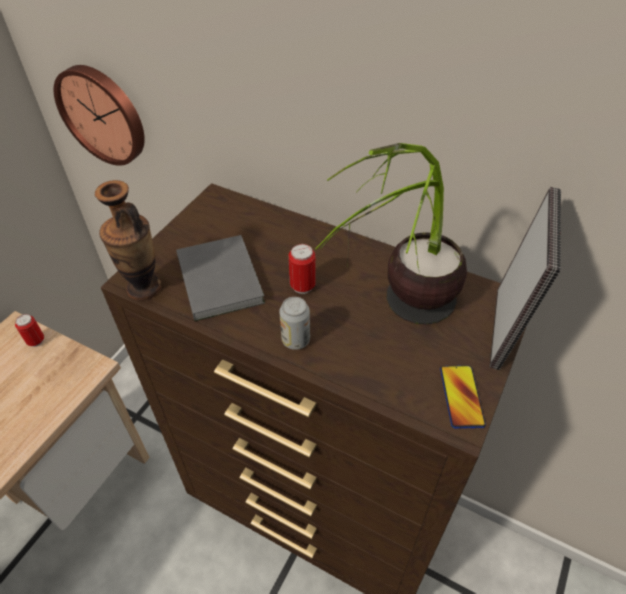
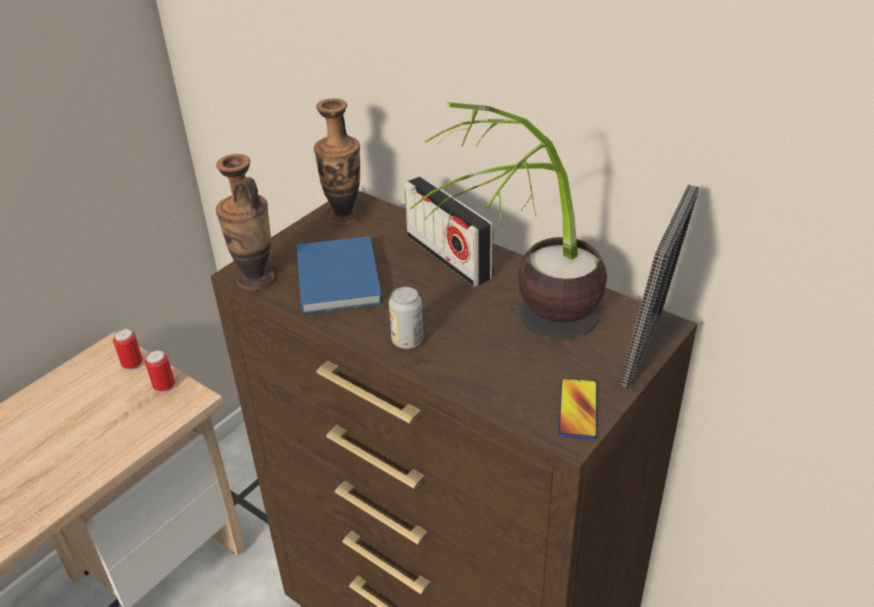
camera: 10 degrees right, 10 degrees down
wall clock [53,65,145,166] -> none
grey book [176,235,265,321] -> blue book [297,236,382,315]
can [289,244,316,294] -> can moved to [145,350,175,393]
none -> vase [314,98,362,225]
none -> radio [404,176,493,287]

